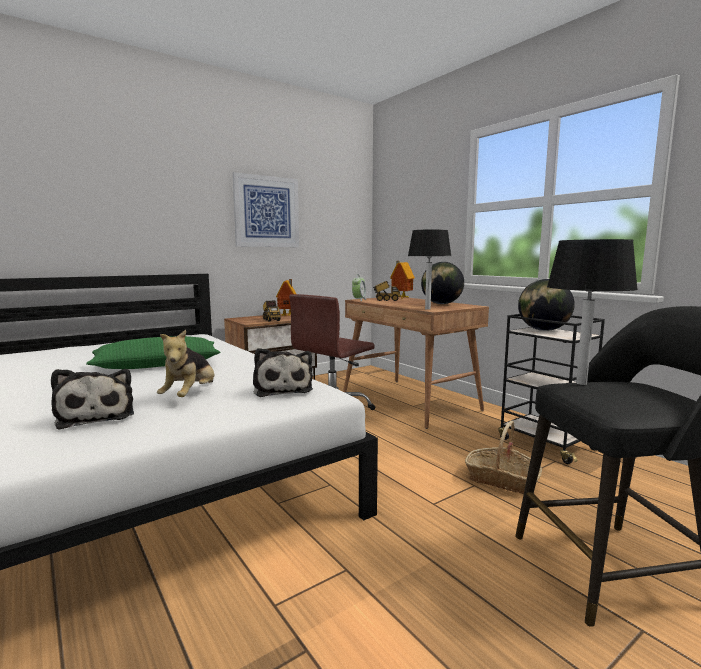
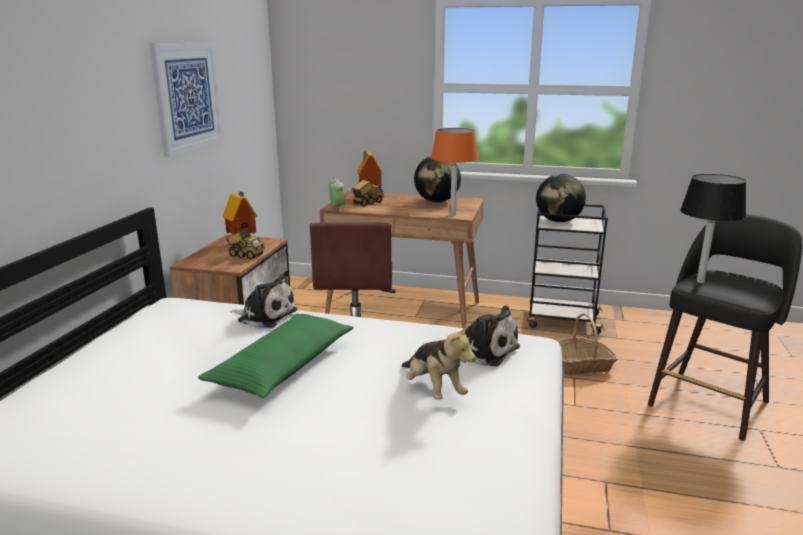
camera: 40 degrees left, 10 degrees up
plush toy [51,369,134,429] -> plush toy moved to [229,275,297,328]
black table lamp [408,229,451,310] -> orange table lamp [431,128,479,216]

